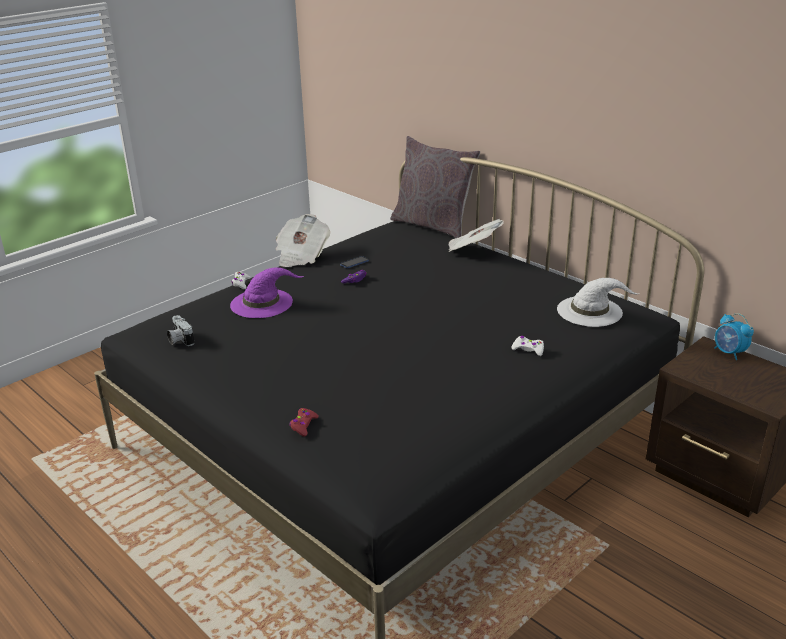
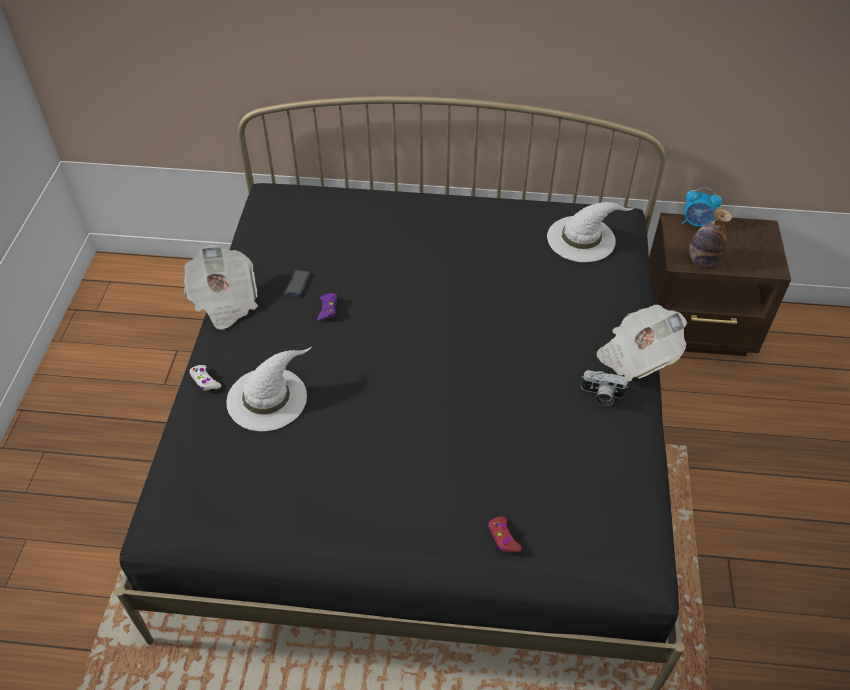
camera: 40 degrees left, 20 degrees up
camera [167,315,195,346] -> camera moved to [581,370,628,406]
purple hat [230,267,304,318] -> white hat [227,347,312,431]
grey pillow [390,136,480,238] -> none
newspaper [448,219,504,252] -> newspaper moved to [597,305,687,382]
white game controller [511,336,544,356] -> none
none -> bottle [689,208,732,267]

